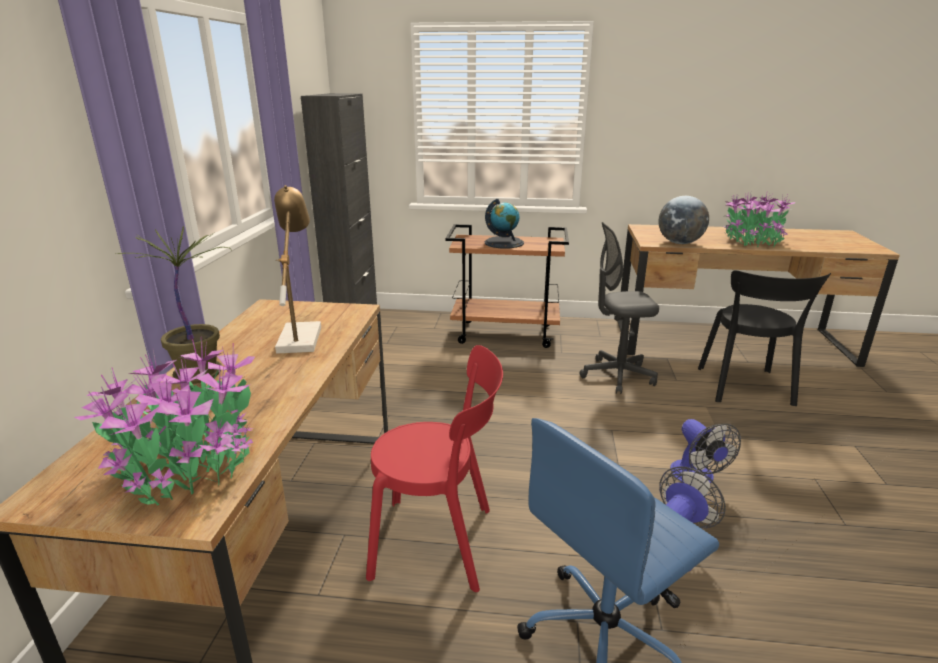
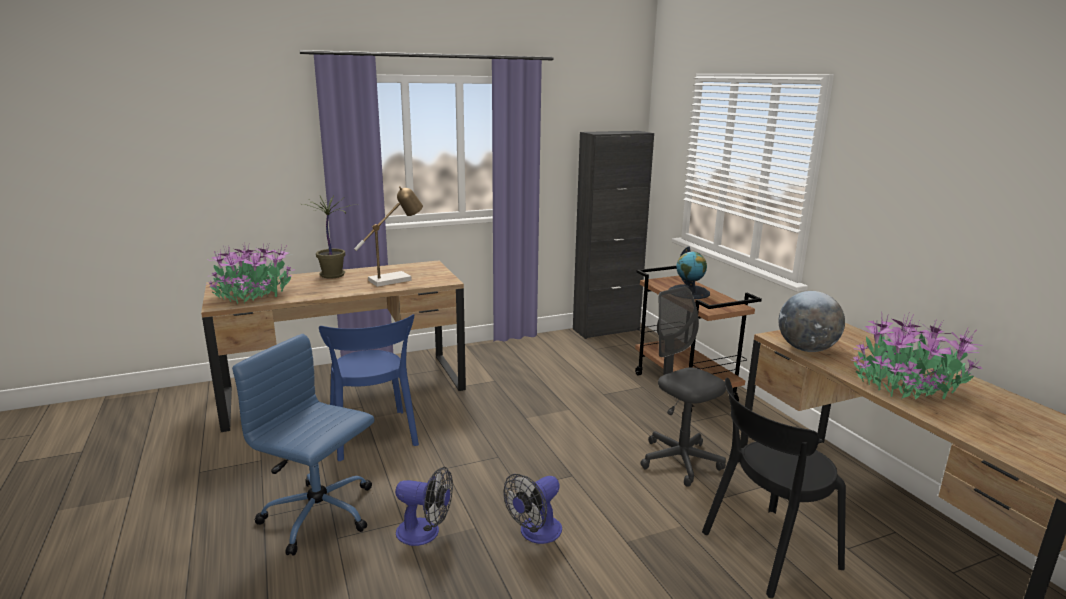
camera: 60 degrees right, 5 degrees down
red chair [366,345,503,592] -> blue chair [319,314,419,461]

